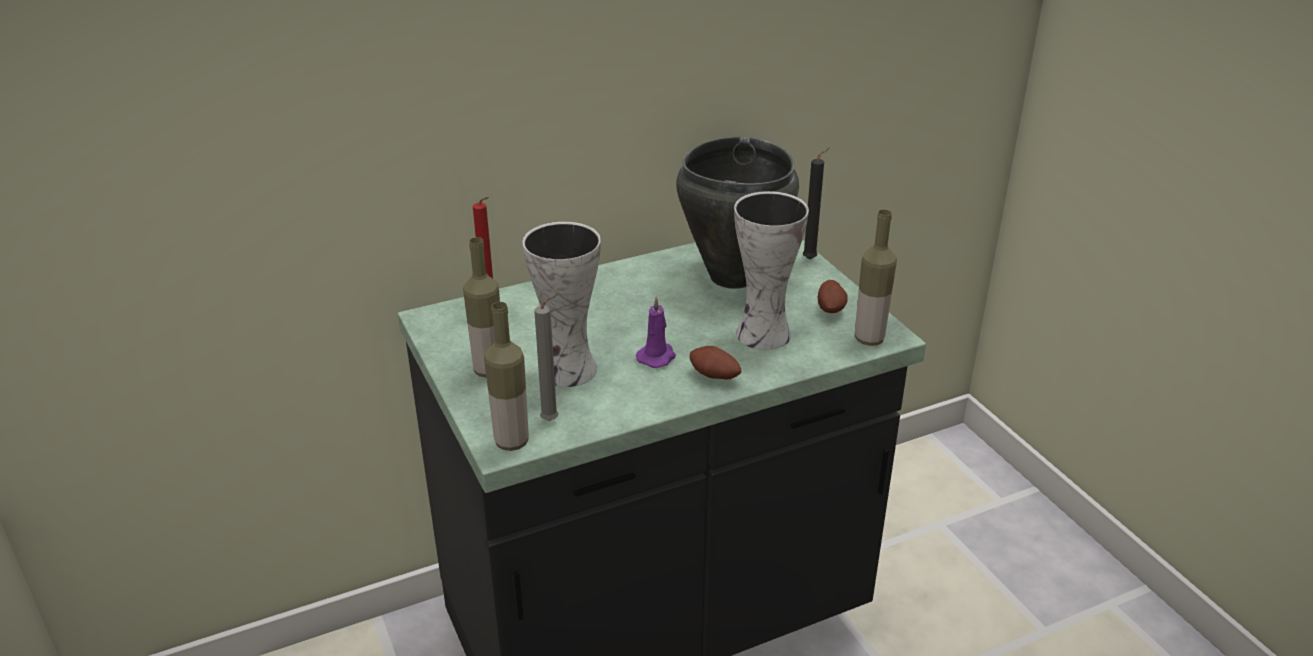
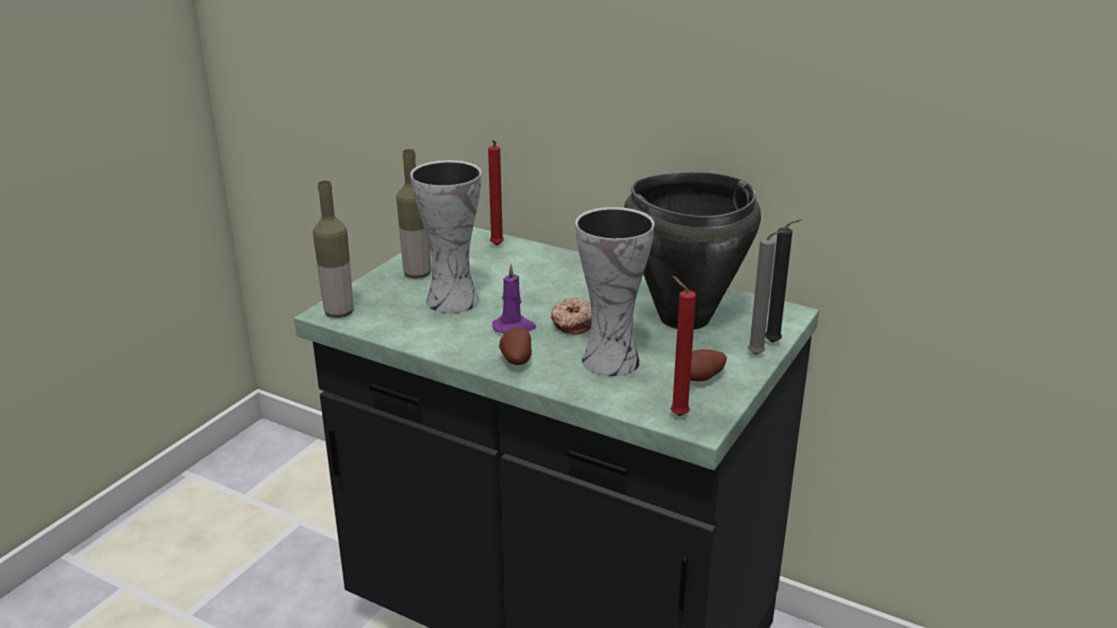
camera: 55 degrees right, 5 degrees down
grey candle [534,294,559,421] -> grey candle moved to [748,231,783,355]
bottle [855,209,897,346] -> red candle [671,276,696,416]
none -> donut [551,298,592,334]

